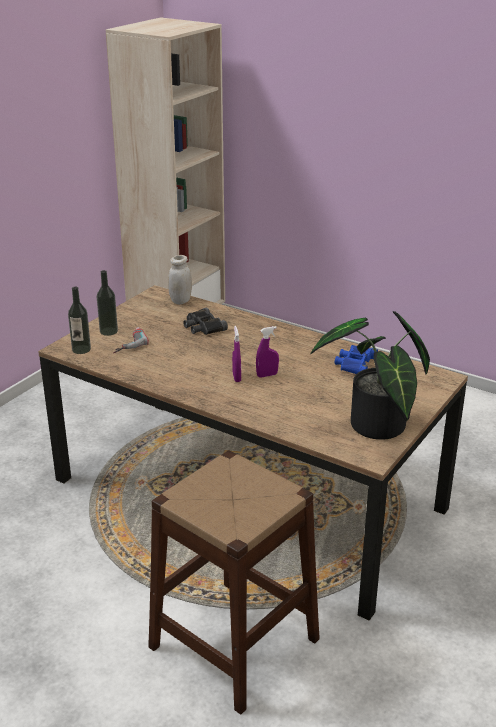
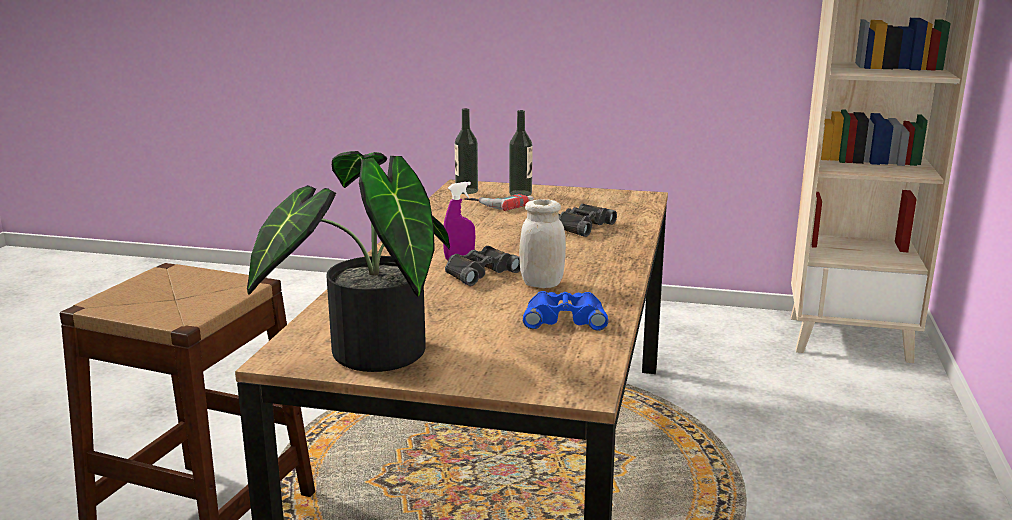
camera: 70 degrees right, 10 degrees down
white jar [168,255,192,305] -> white jar moved to [519,199,566,288]
purple spray bottle [256,326,279,378] -> black binoculars [445,246,520,286]

